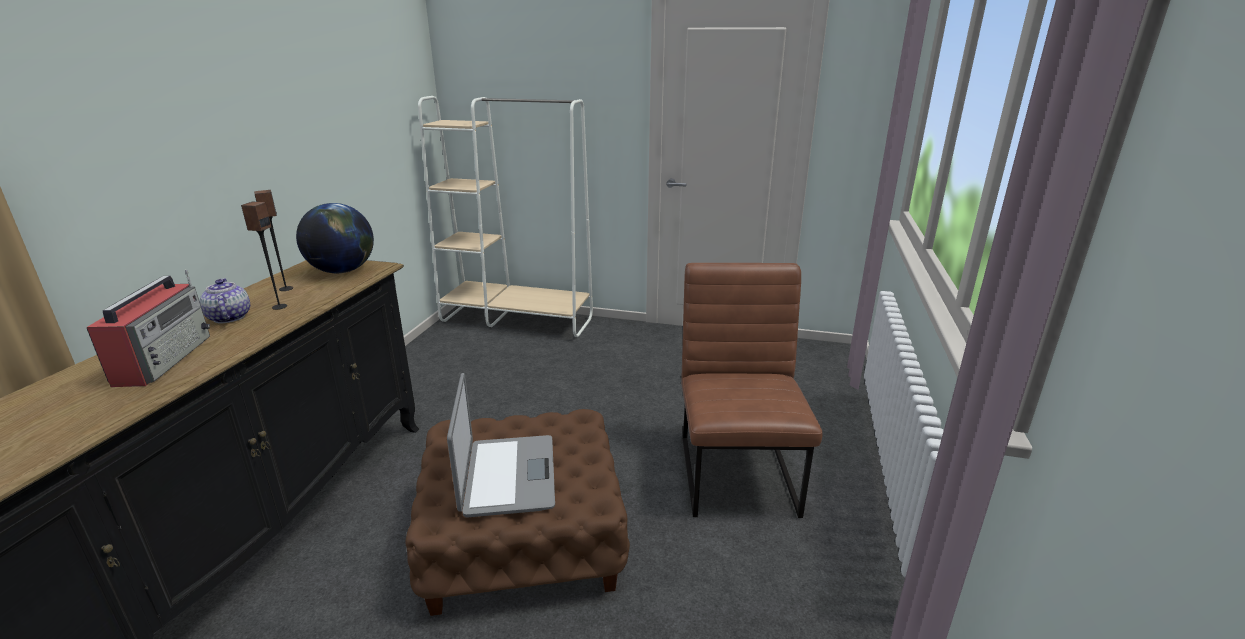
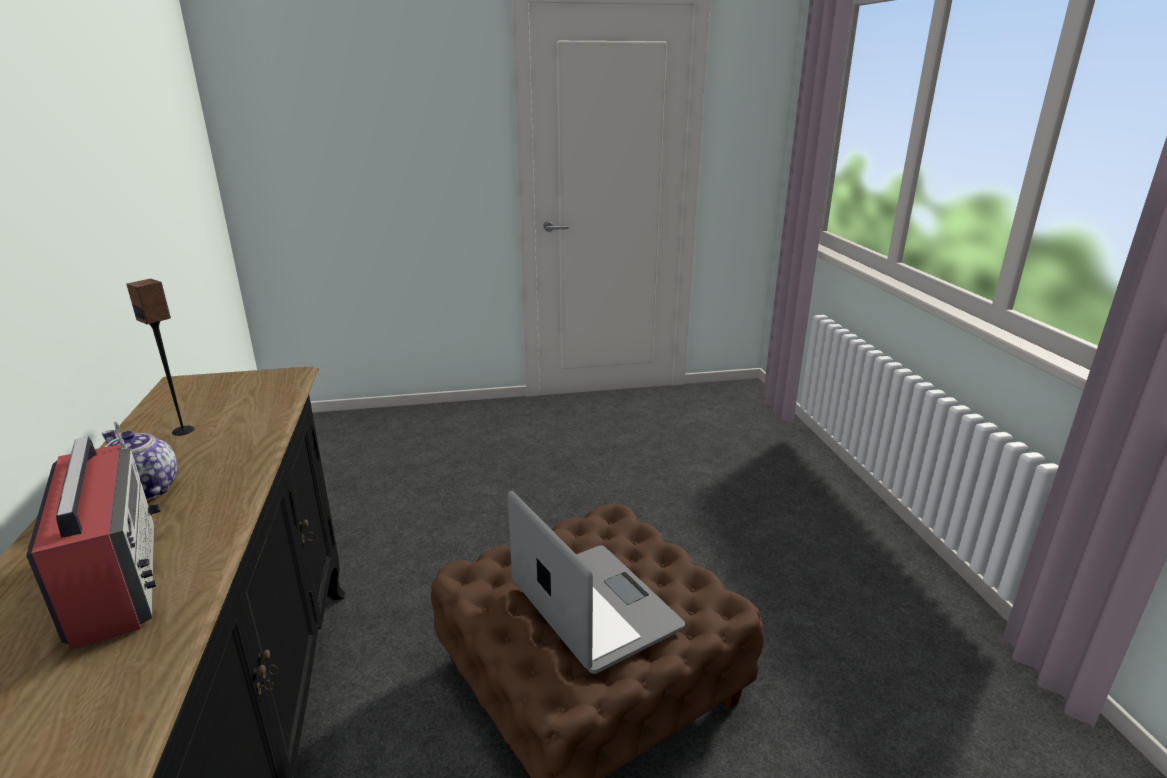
camera: 25 degrees left, 0 degrees up
speaker [241,202,287,310] -> none
globe [296,203,374,273] -> none
beige clothes rack [418,96,593,337] -> none
brown chair [681,263,823,518] -> none

